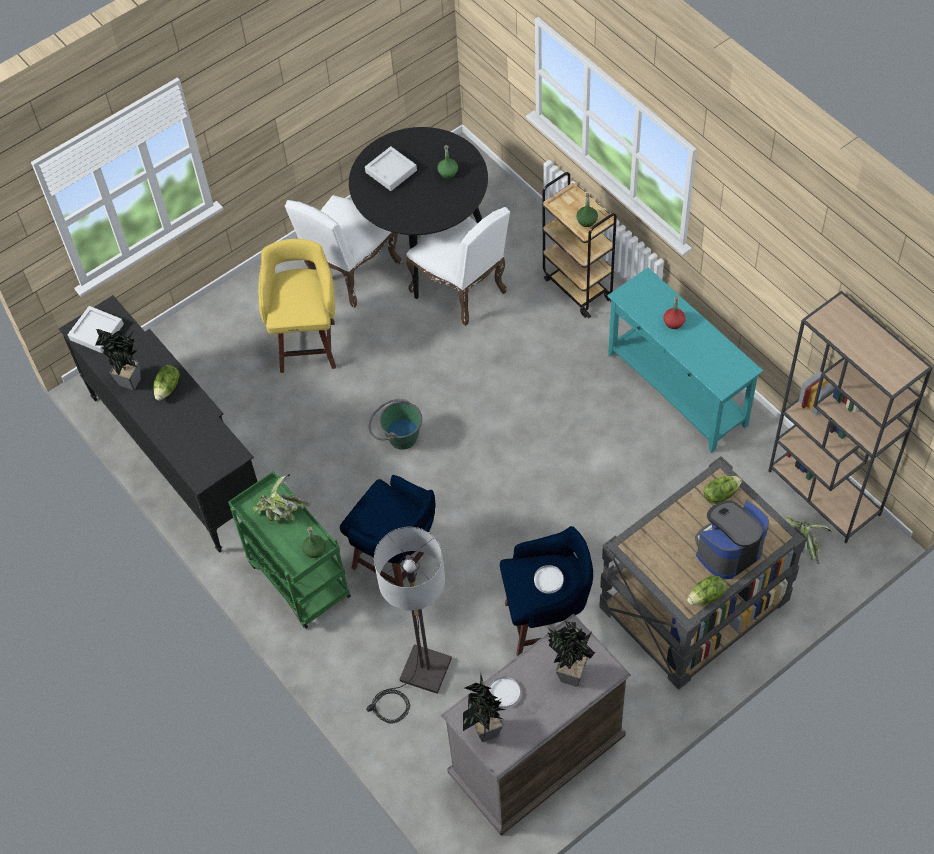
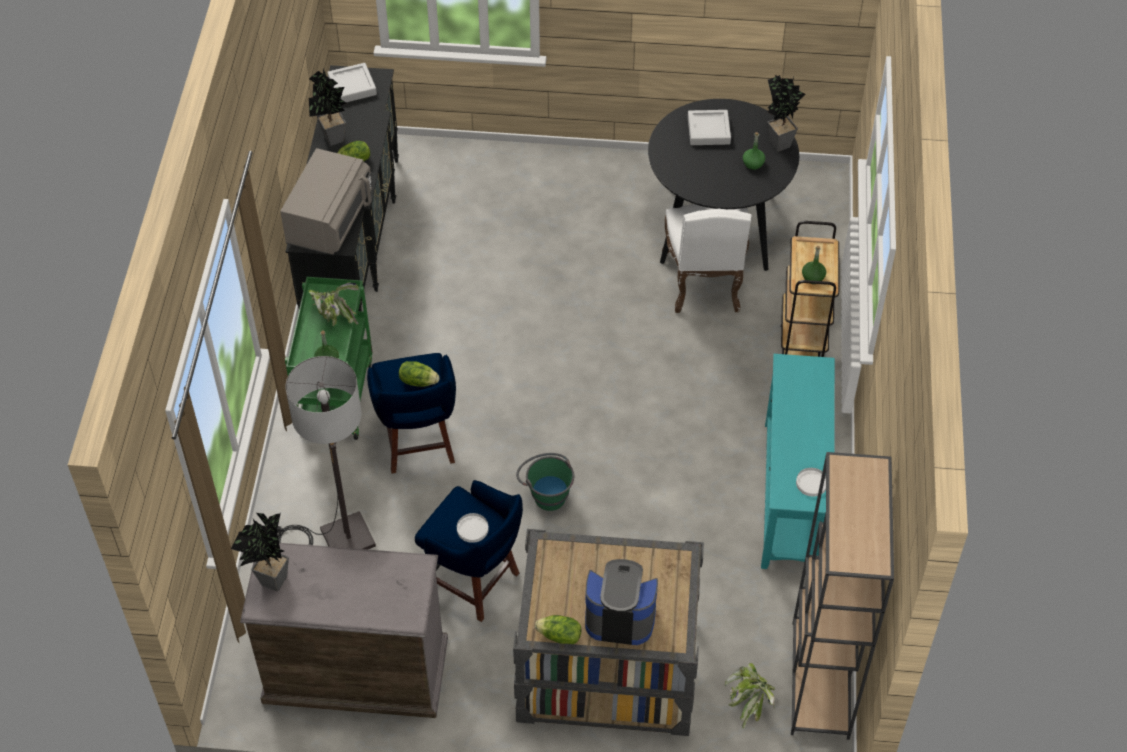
camera: 40 degrees right, 5 degrees down
yellow stool [258,239,336,373] -> none
white chair [285,195,401,308] -> none
green bucket [368,399,422,450] -> green bucket moved to [516,453,574,511]
white plate [489,677,520,708] -> white plate moved to [796,468,826,497]
potted plant [548,621,595,687] -> potted plant moved to [767,75,806,152]
red bottle [663,296,686,329] -> none
lettuce [704,476,742,504] -> lettuce moved to [399,361,439,387]
none -> grey microwave [280,148,372,254]

